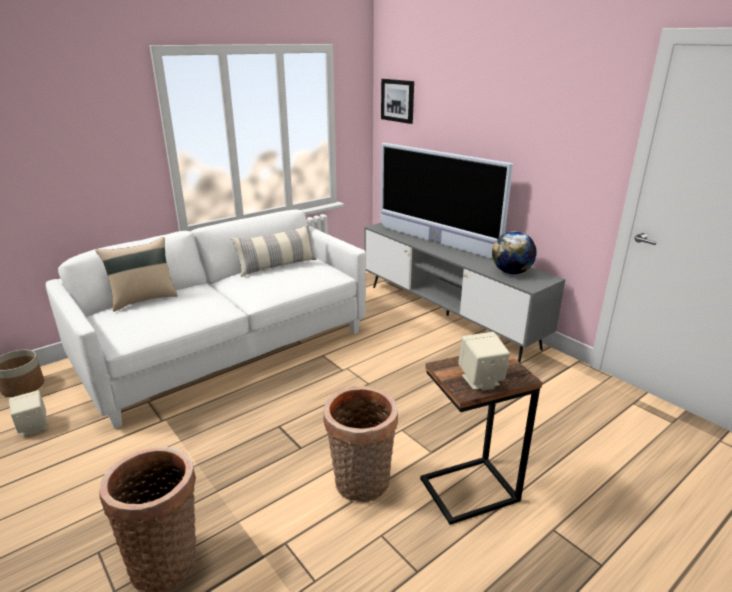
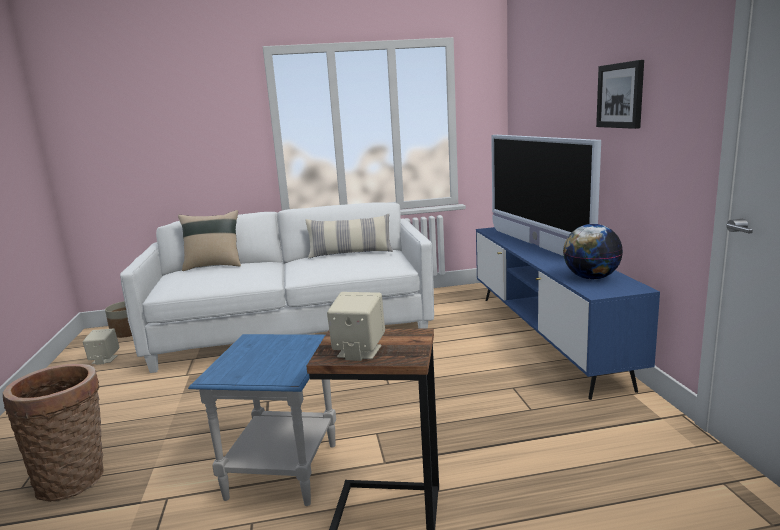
camera: 30 degrees right, 10 degrees down
basket [323,386,398,502] -> blue side table [188,334,336,506]
grey tv stand [364,223,565,363] -> blue tv stand [476,227,660,400]
picture [381,79,414,124] -> picture moved to [596,60,644,129]

